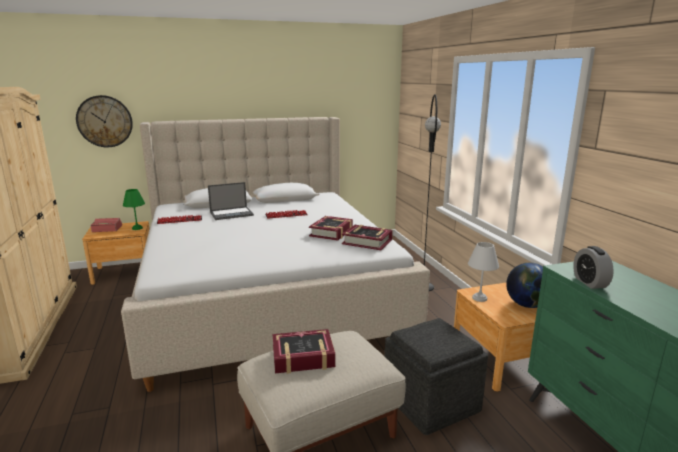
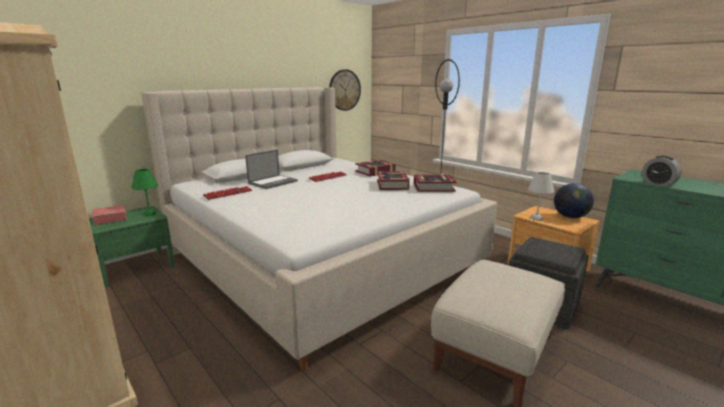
camera: 25 degrees left, 0 degrees up
wall clock [76,95,133,147] -> wall clock moved to [329,69,361,111]
brown nightstand [82,221,150,285] -> green nightstand [89,206,175,287]
book [273,329,336,374] -> book moved to [355,160,396,176]

